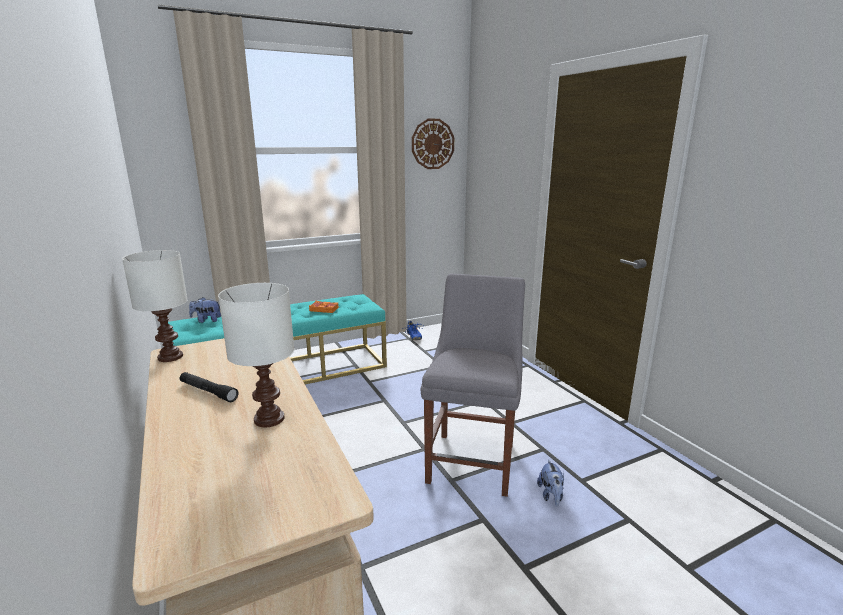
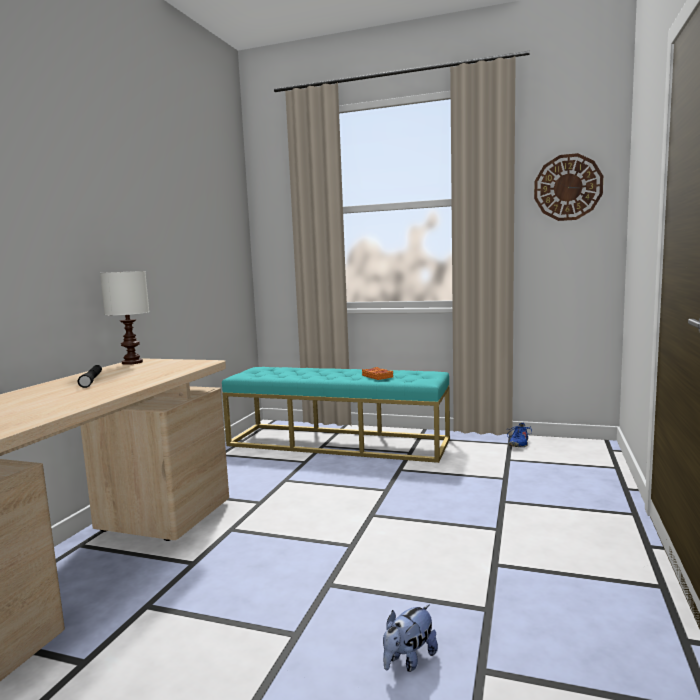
camera: 45 degrees right, 10 degrees down
plush toy [189,297,221,323] -> none
white table lamp [218,283,294,427] -> none
grey chair [421,273,525,497] -> none

